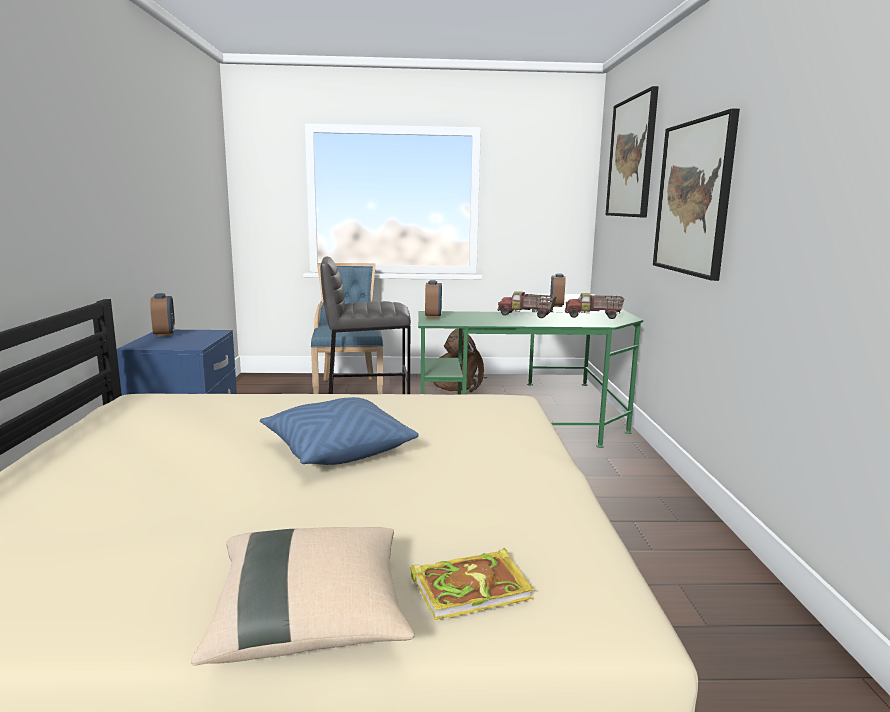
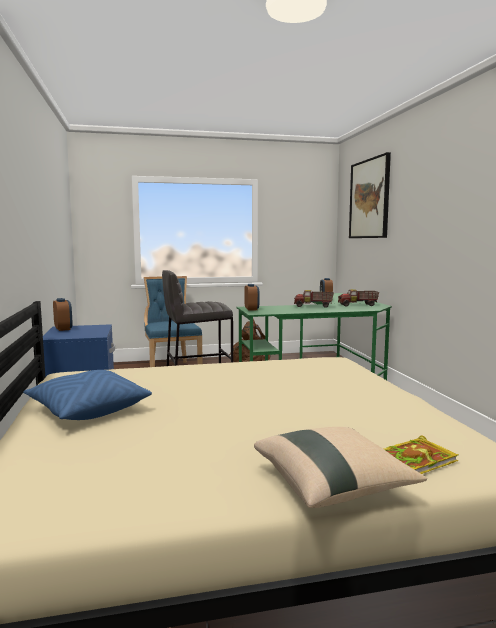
camera: 10 degrees left, 5 degrees down
blue pillow [260,397,419,465] -> blue pillow moved to [23,370,152,420]
picture [653,109,740,281] -> none

